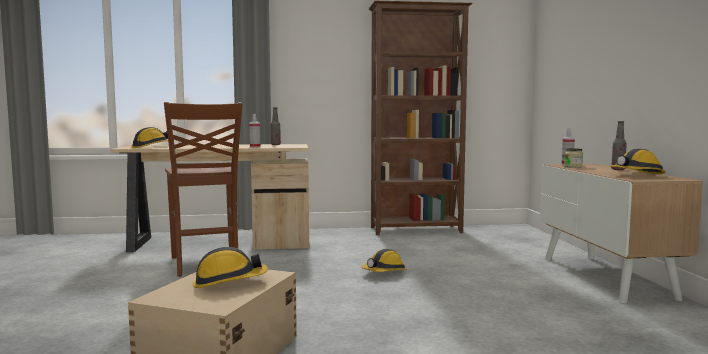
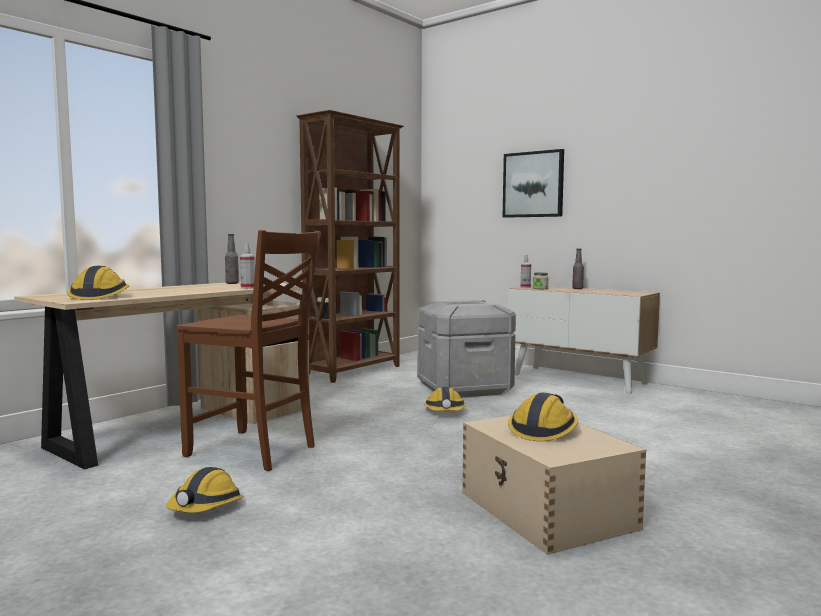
camera: 45 degrees left, 0 degrees up
hard hat [609,149,666,174] -> hard hat moved to [166,467,243,513]
none -> grey storage box [417,300,516,398]
none -> picture [503,149,564,218]

